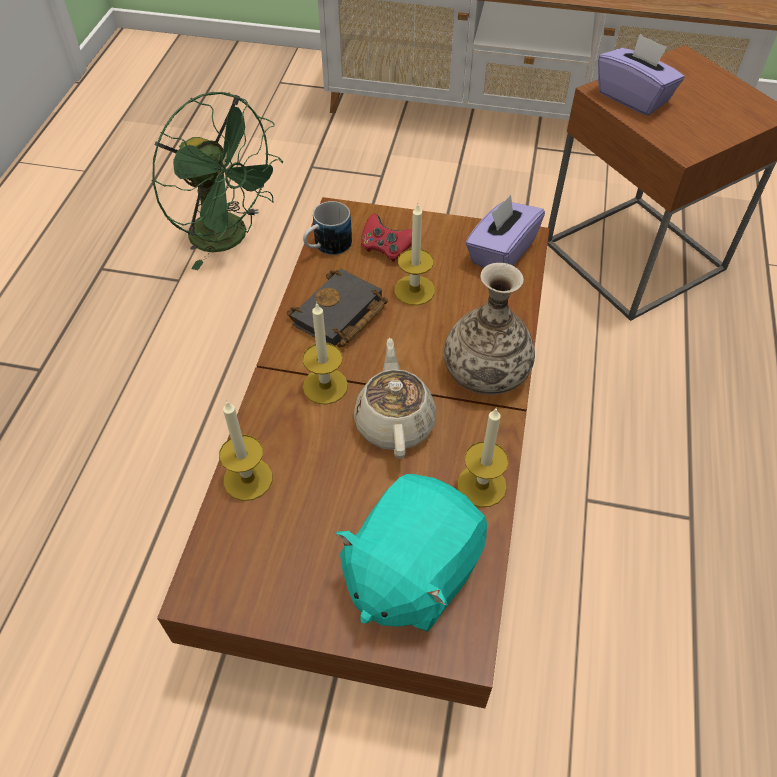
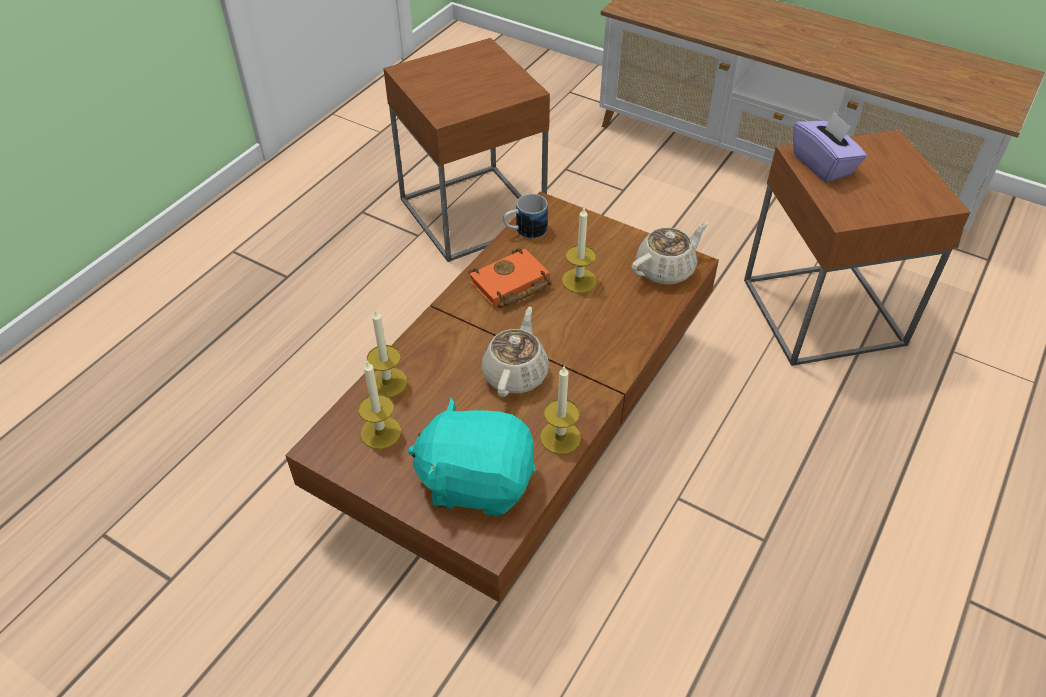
camera: 20 degrees right, 5 degrees down
green fan [152,92,284,270] -> brown side table [383,38,550,262]
black book [287,269,388,347] -> orange book [469,248,552,308]
candle [302,303,348,405] -> candle moved to [358,361,401,449]
turquoise plush toy [335,474,487,632] -> turquoise plush toy turned 45 degrees clockwise [408,397,536,516]
red game controller [361,214,412,262] -> none
vase [444,263,535,395] -> none
purple tissue box [465,195,545,268] -> beige teapot [631,222,708,285]

